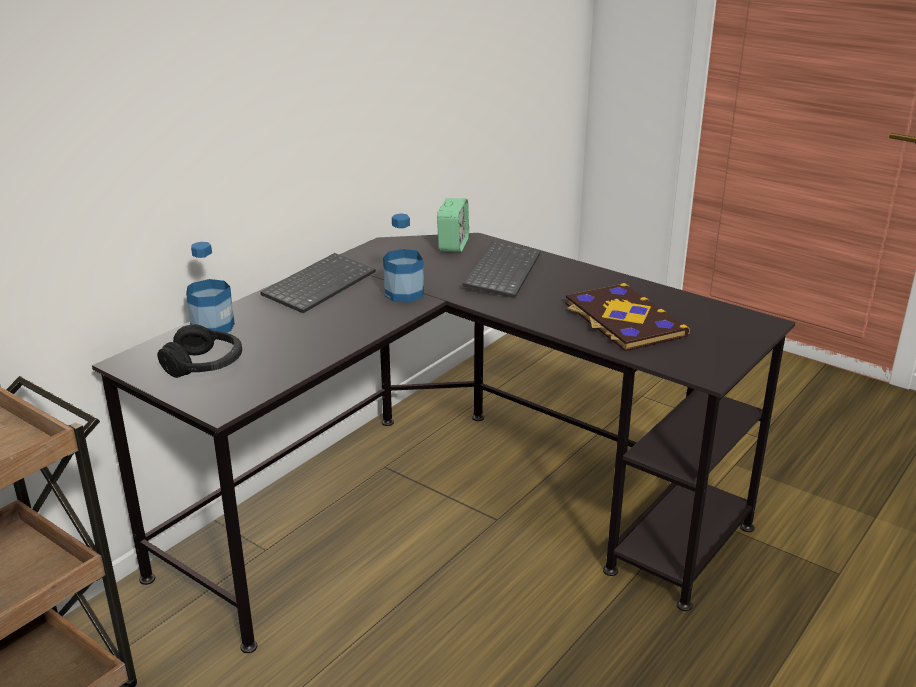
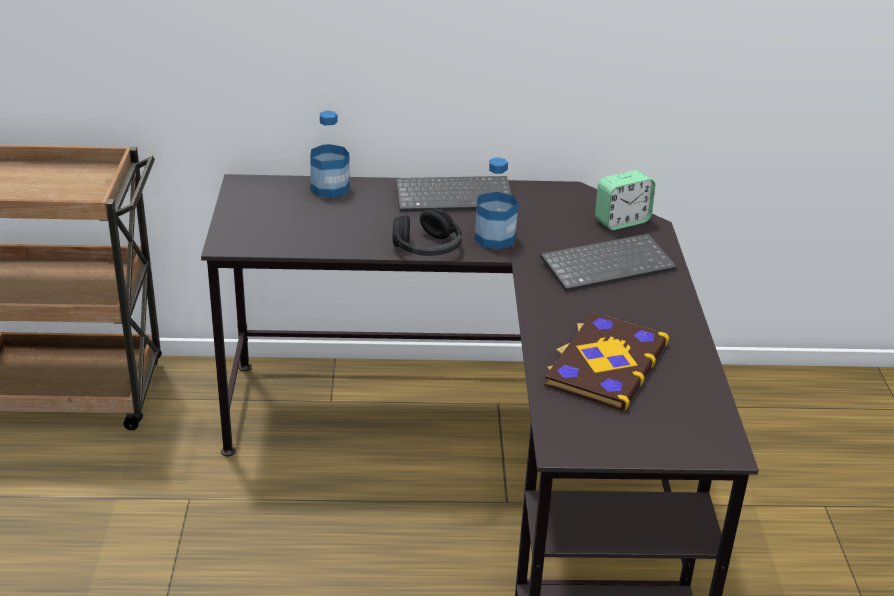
camera: 50 degrees right, 5 degrees up
black headphones [157,324,242,378] -> black headphones moved to [393,209,462,256]

